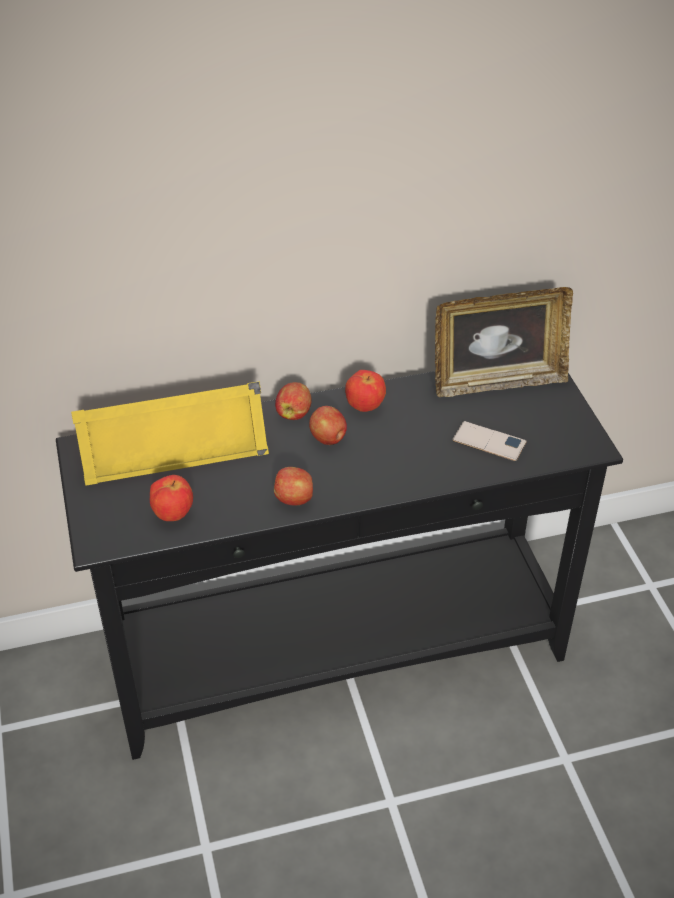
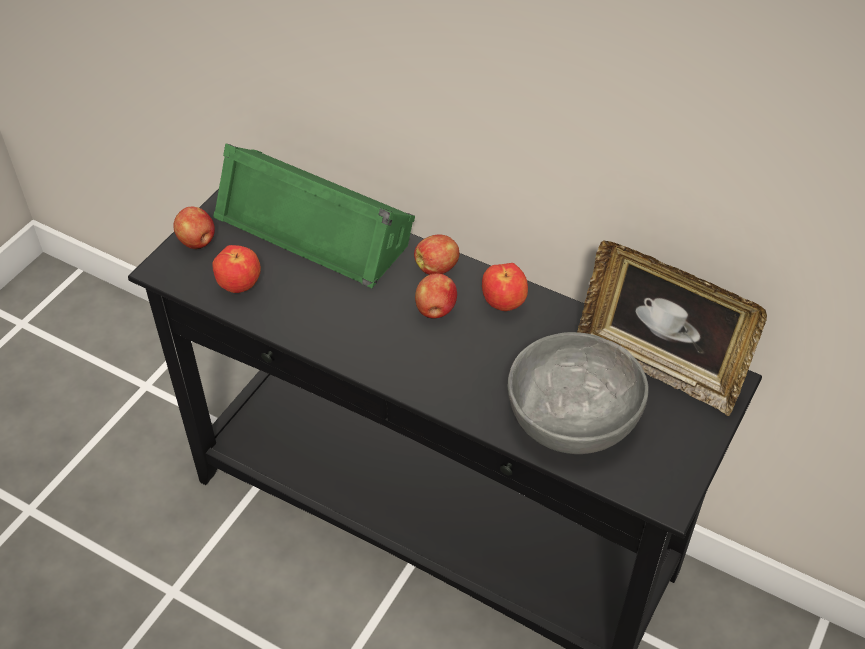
camera: 45 degrees right, 5 degrees up
yellow speaker [71,381,269,486] -> green speaker [213,144,415,288]
apple [274,467,313,505] -> apple moved to [173,207,215,249]
phone [452,421,527,461] -> grey bowl [508,332,649,454]

